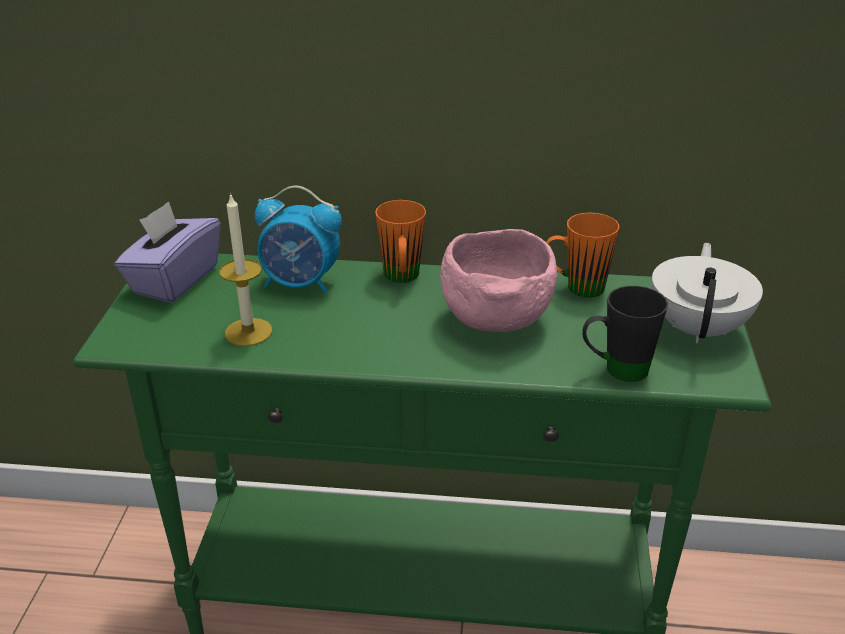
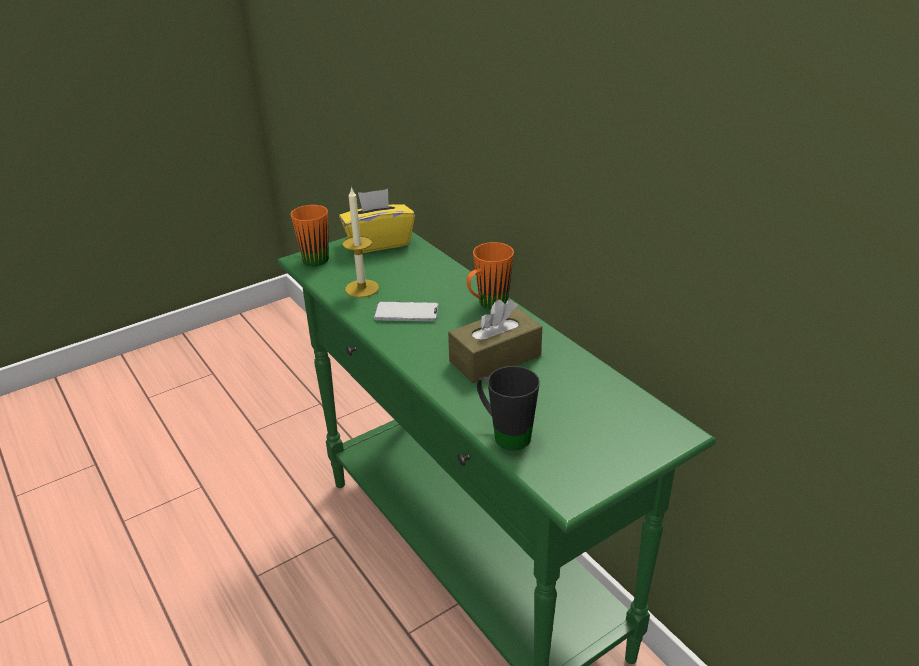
camera: 50 degrees right, 0 degrees up
purple tissue box [115,201,221,303] -> yellow tissue box [339,189,415,253]
alarm clock [255,186,342,294] -> none
pink bowl [440,229,557,332] -> brown tissue box [448,299,542,383]
orange mug [546,213,619,298] -> orange mug moved to [291,205,329,266]
white teapot [652,243,763,343] -> none
none -> phone [374,302,439,321]

